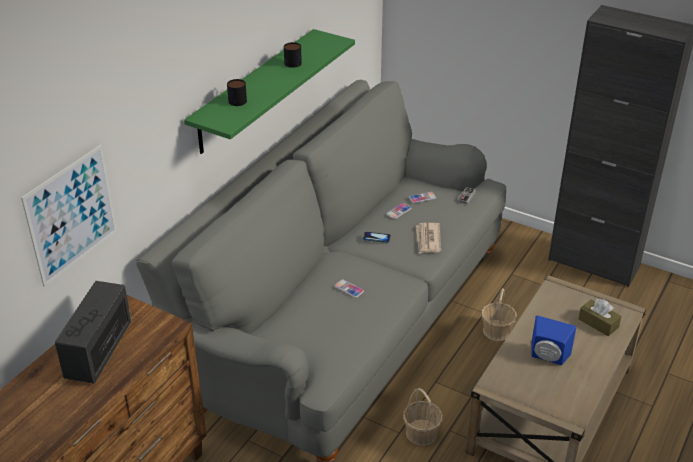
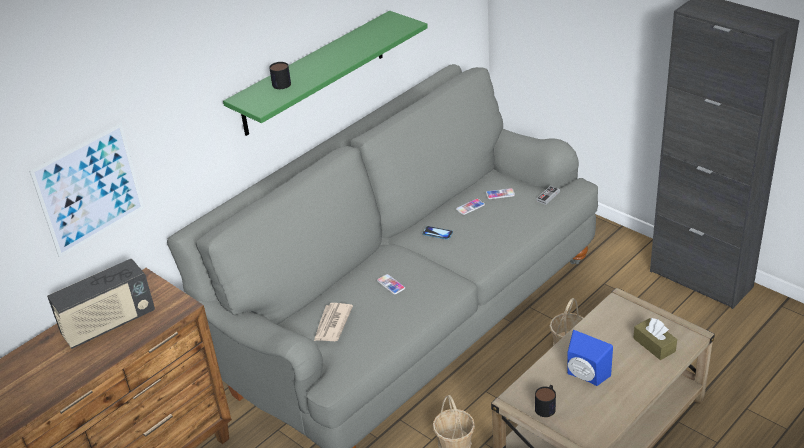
camera: 15 degrees right, 0 degrees up
radio [55,281,131,384] -> radio turned 150 degrees counterclockwise [47,259,155,349]
mug [284,42,302,68] -> mug moved to [535,385,556,417]
newspaper [416,223,441,254] -> newspaper moved to [314,303,353,341]

